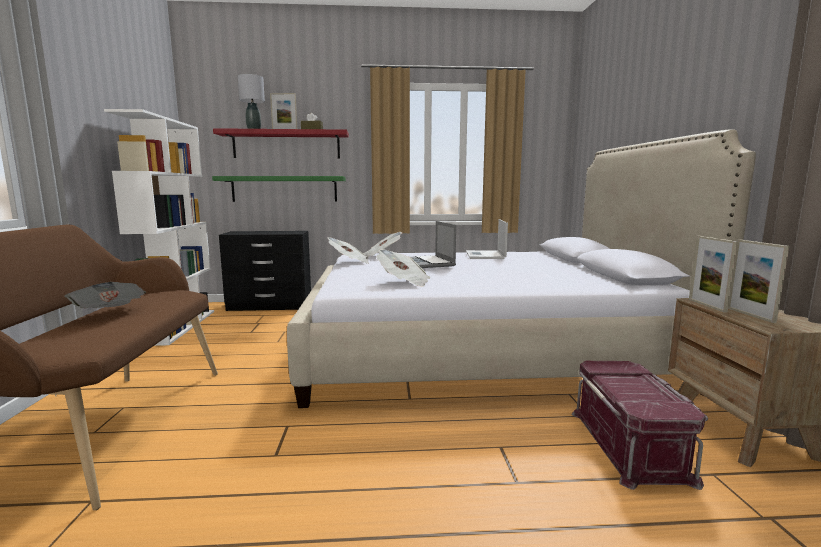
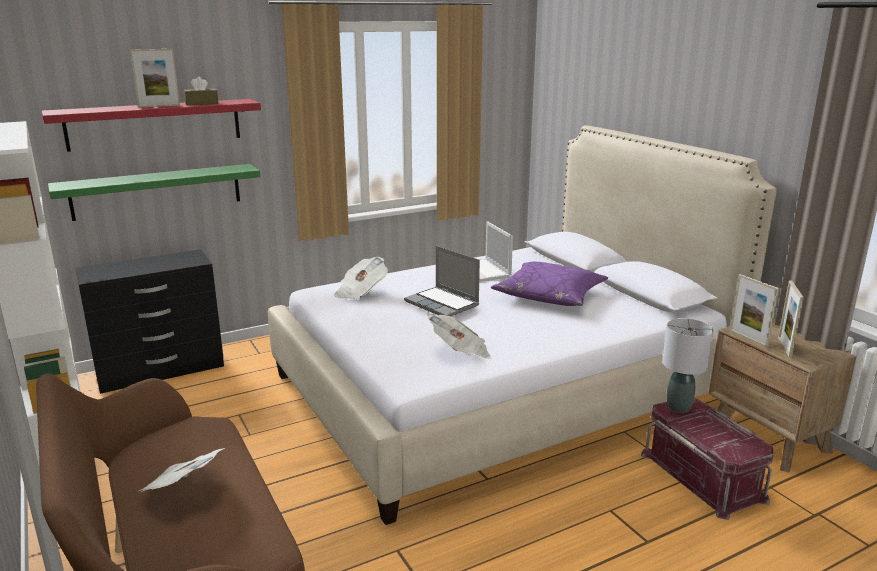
camera: 25 degrees left, 10 degrees up
grey table lamp [238,74,265,129] -> grey table lamp moved to [662,318,713,413]
newspaper [327,237,369,264] -> none
picture frame [728,239,789,323] -> picture frame turned 45 degrees clockwise [778,280,804,358]
none -> purple pillow [491,262,608,306]

